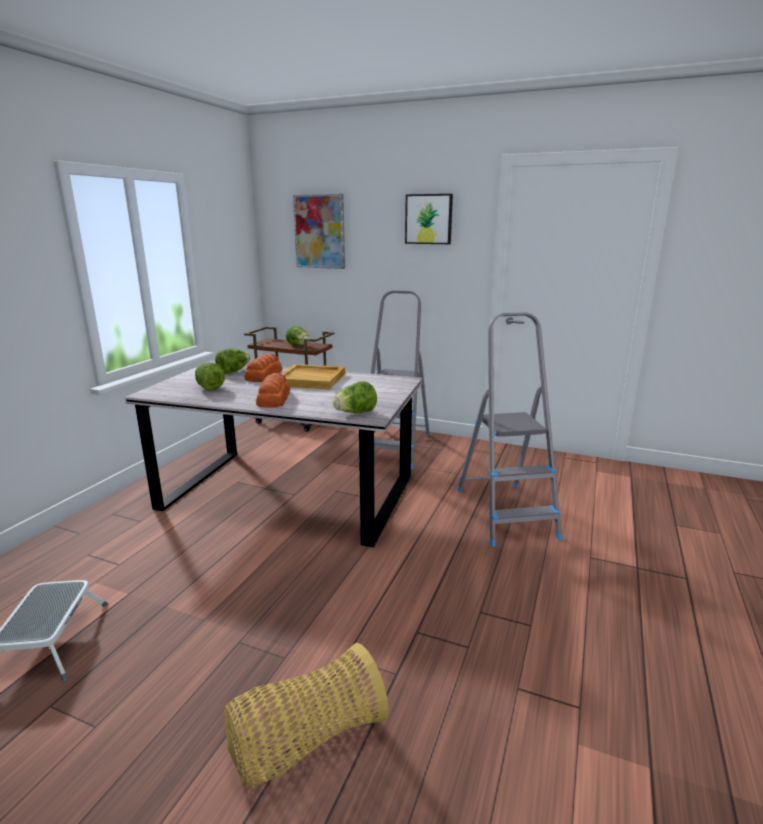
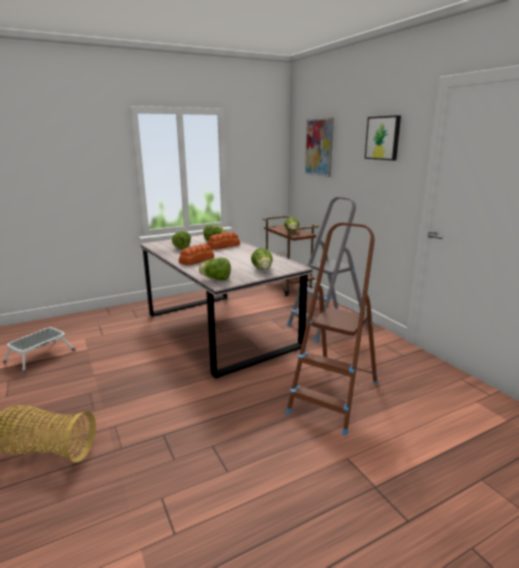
camera: 40 degrees right, 0 degrees up
beige tray [281,364,345,390] -> none
grey step ladder [457,312,562,547] -> brown step ladder [286,222,377,435]
none -> lettuce [251,248,273,270]

